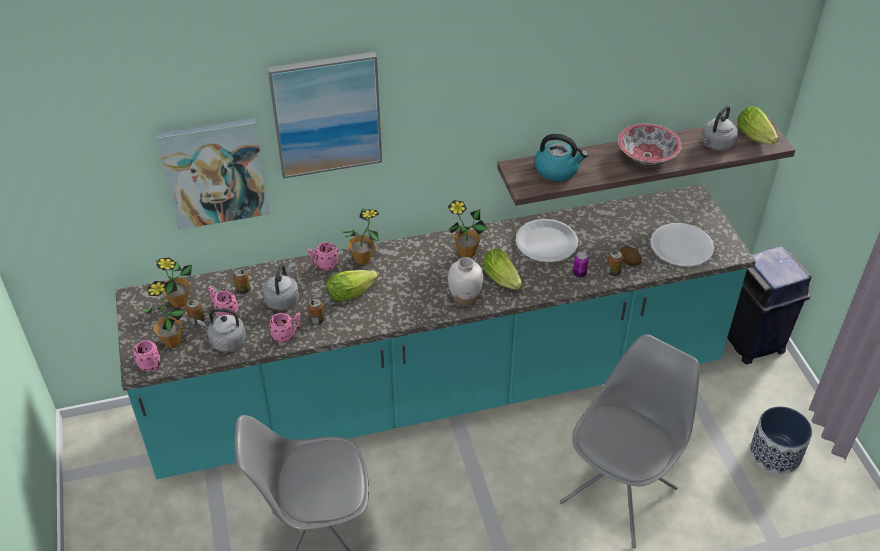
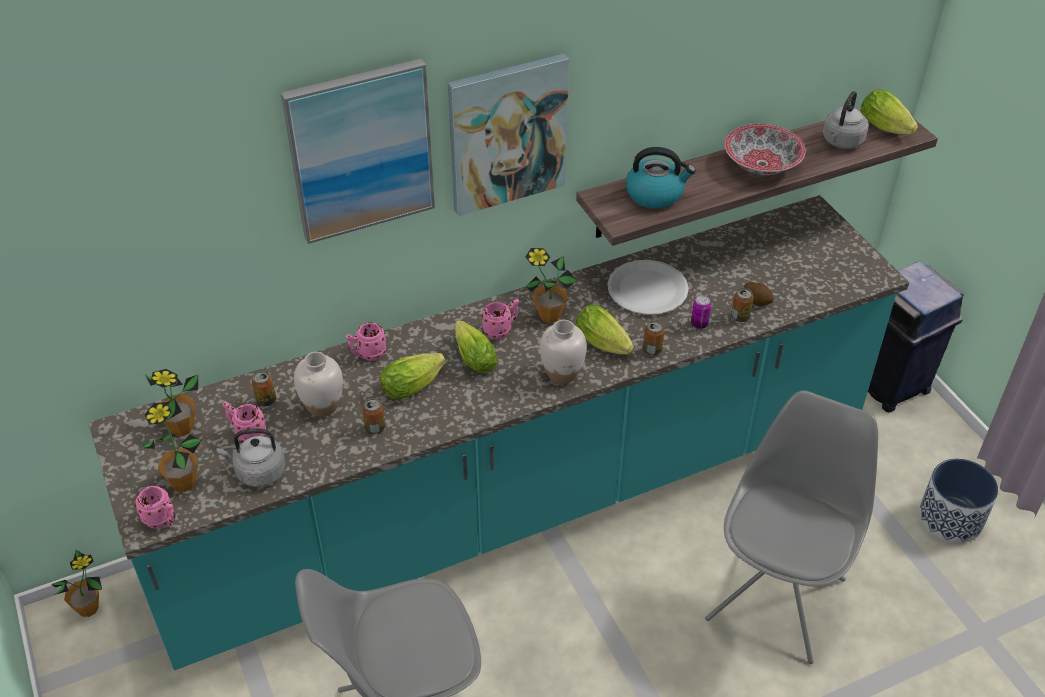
camera: 10 degrees left, 0 degrees up
picture [156,118,270,230] -> picture moved to [448,54,569,216]
can [186,298,205,326] -> can moved to [643,321,664,355]
grey kettle [262,264,299,310] -> white vase [294,352,343,417]
pink mug [269,312,301,343] -> pink mug moved to [482,299,519,339]
potted plant [342,208,379,265] -> potted plant moved to [51,550,102,617]
white plate [650,223,714,267] -> none
none -> lettuce [455,320,498,373]

